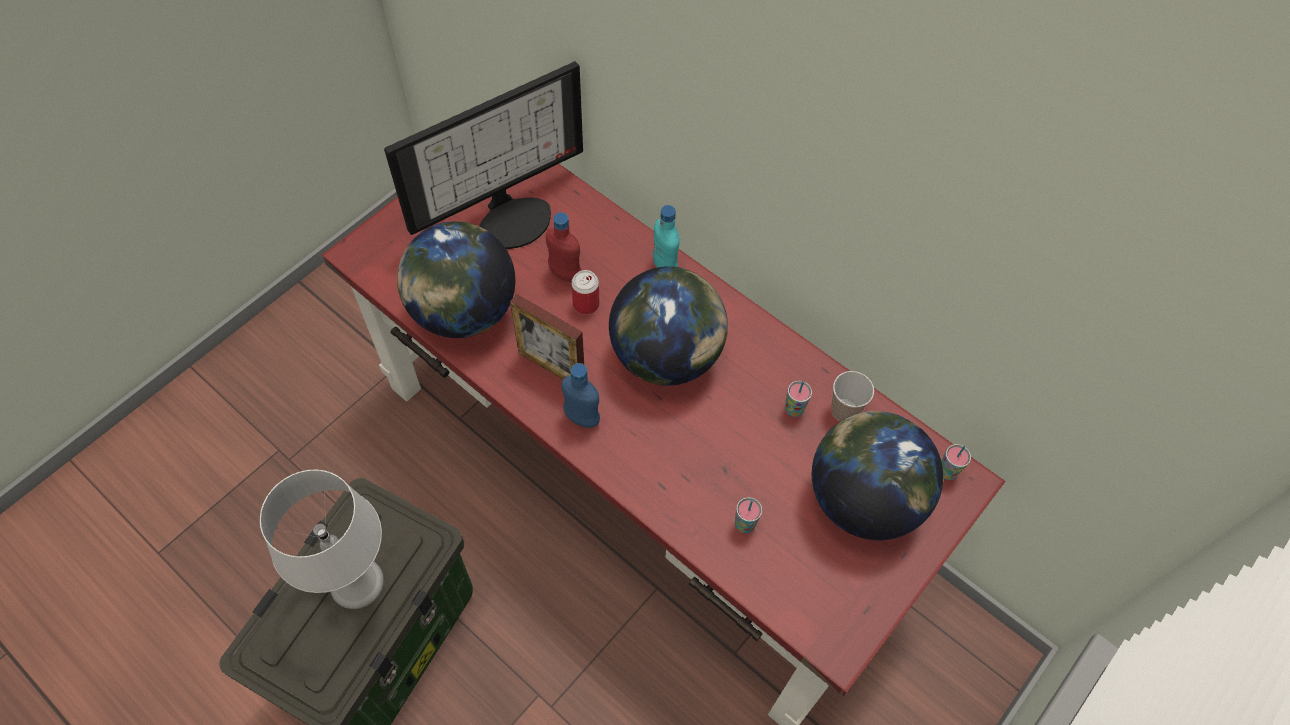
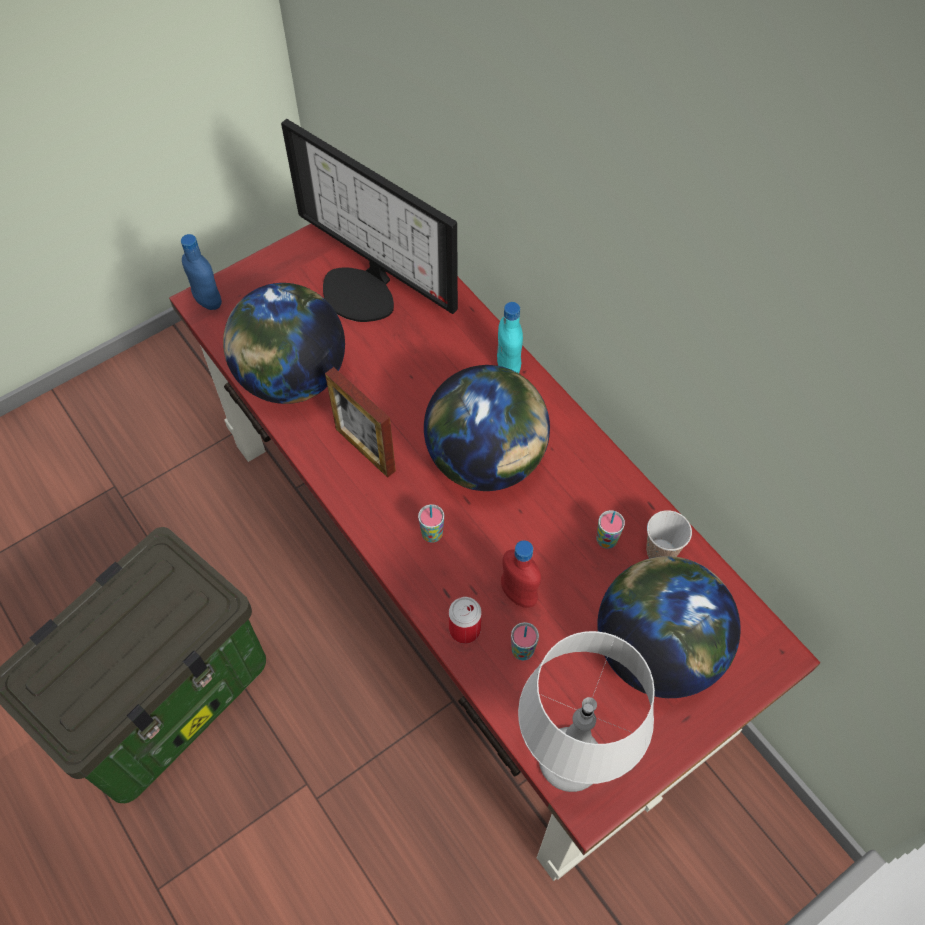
camera: 15 degrees right, 0 degrees up
grey table lamp [260,470,384,609] -> grey table lamp moved to [518,631,655,792]
monitor [384,61,583,249] -> monitor turned 60 degrees clockwise [281,119,458,322]
red bottle [546,212,581,282] -> red bottle moved to [501,540,541,608]
blue bottle [561,363,600,428] -> blue bottle moved to [181,234,222,310]
can [571,270,599,315] -> can moved to [449,597,482,644]
cup [941,444,971,480] -> cup moved to [418,504,444,543]

